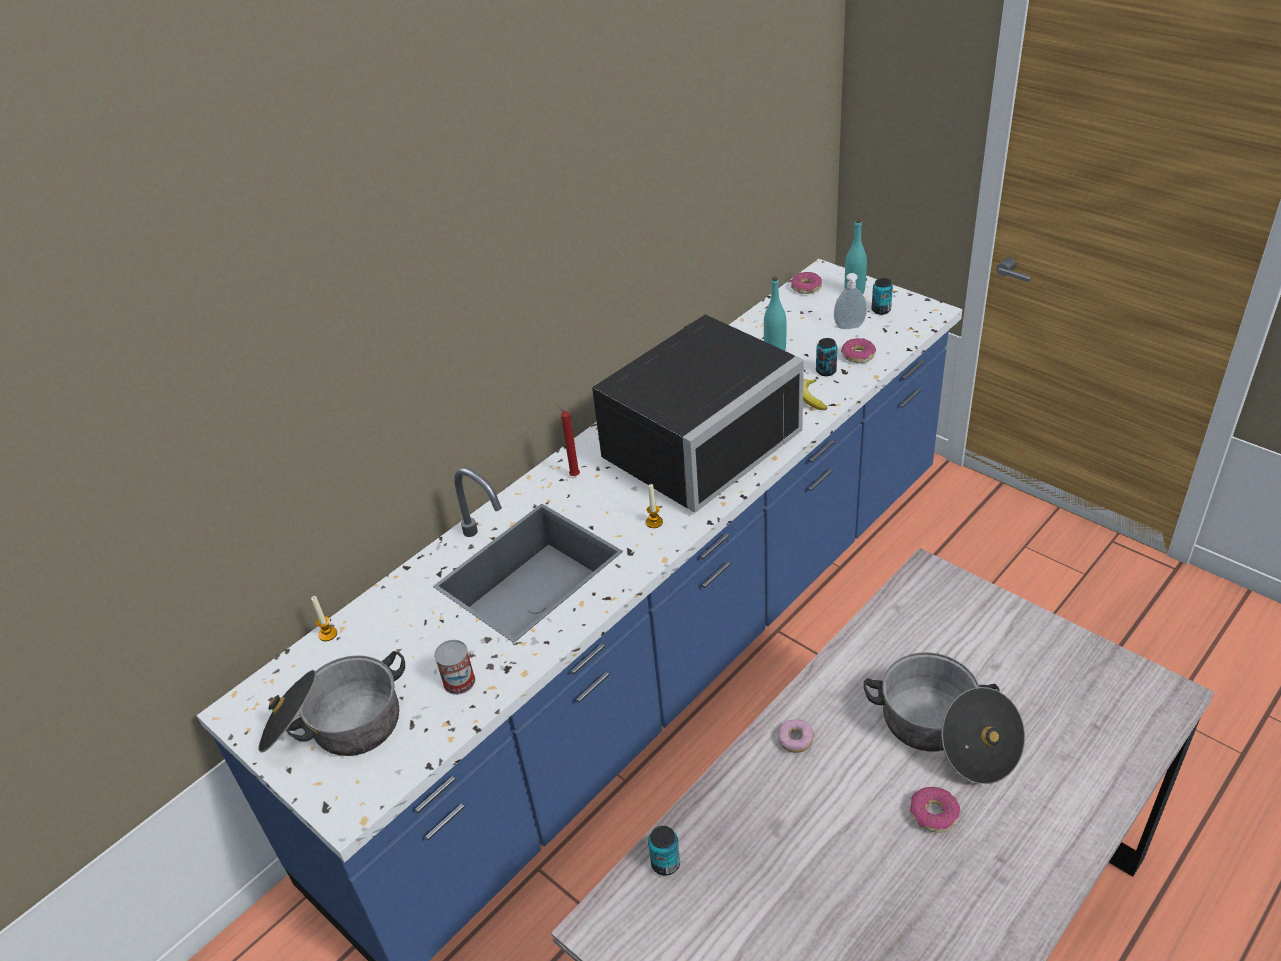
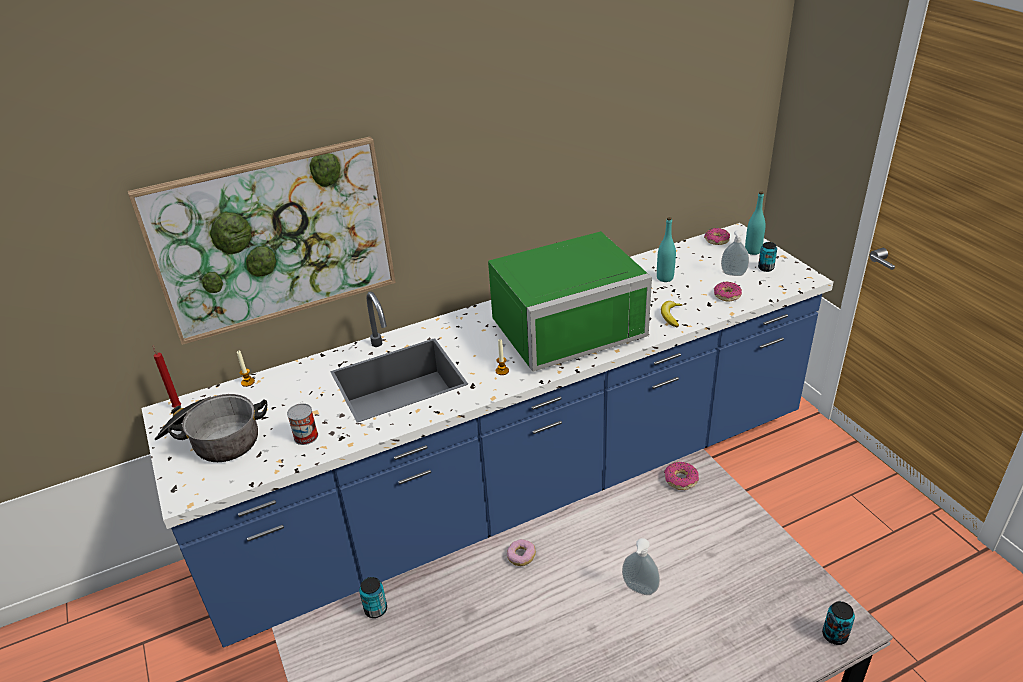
camera: 20 degrees right, 5 degrees down
red candle [557,404,580,476] -> red candle moved to [153,345,181,408]
black microwave [592,314,804,513] -> green microwave [488,231,652,371]
can [816,338,837,376] -> can moved to [822,601,855,645]
cooking pot [864,652,1025,784] -> soap dispenser [622,538,660,595]
donut [910,787,960,833] -> donut moved to [664,462,699,490]
none -> picture [128,137,396,345]

